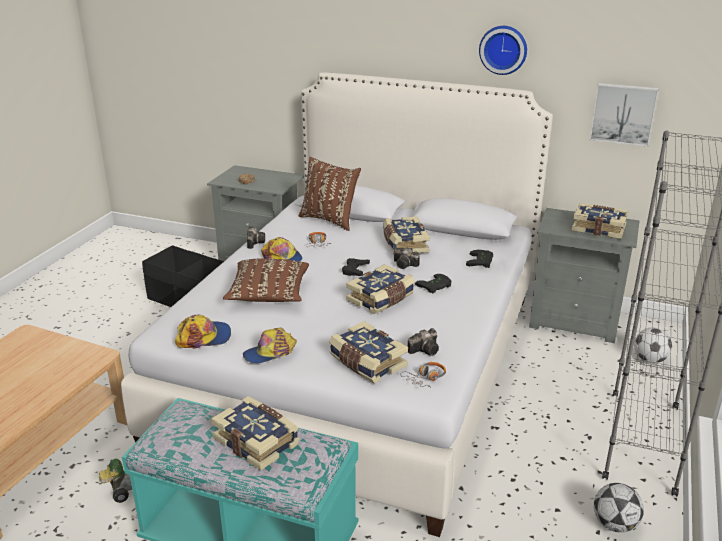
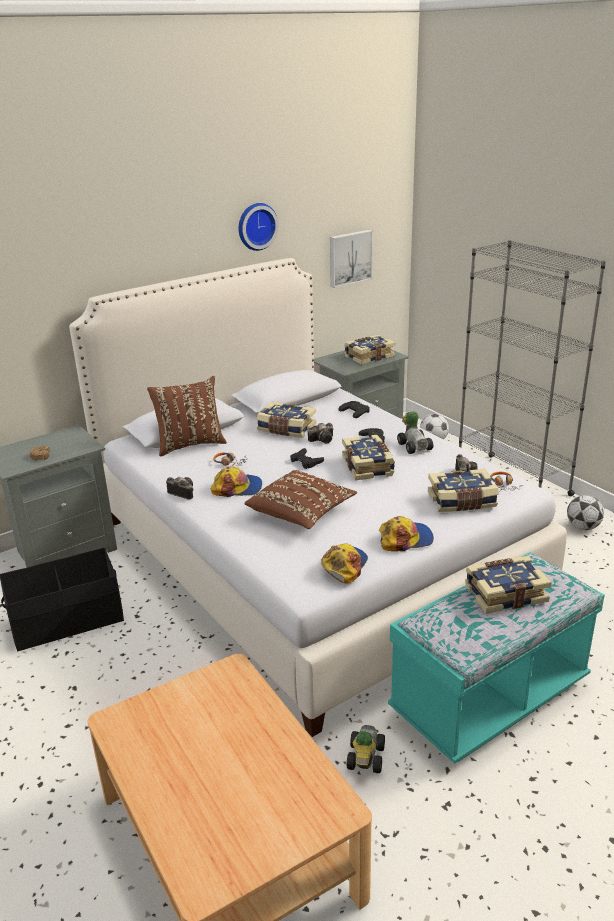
camera: 55 degrees left, 0 degrees up
cap [243,328,297,364] -> cap turned 105 degrees counterclockwise [379,516,434,551]
none -> toy car [397,411,433,454]

